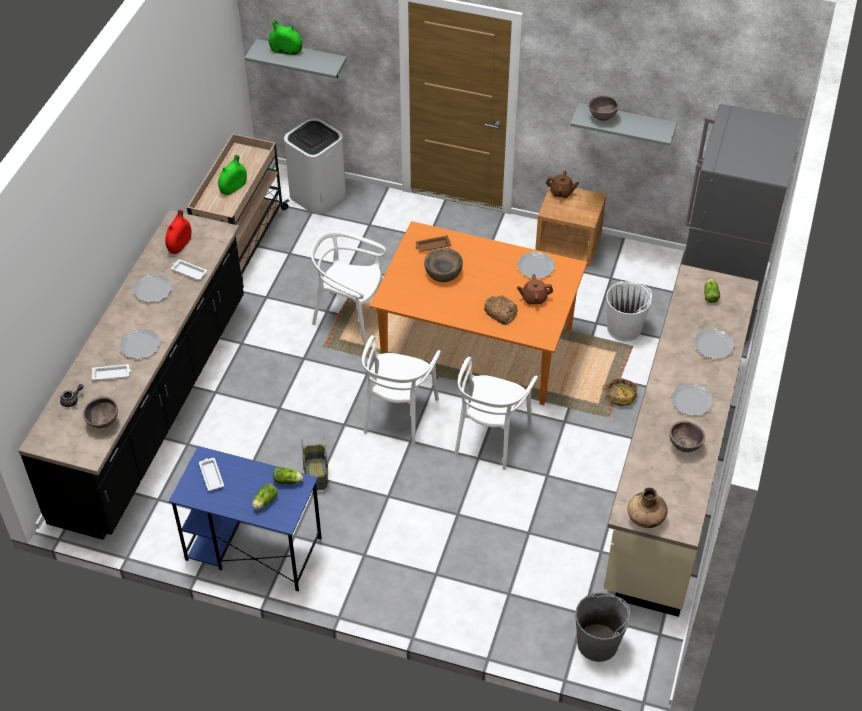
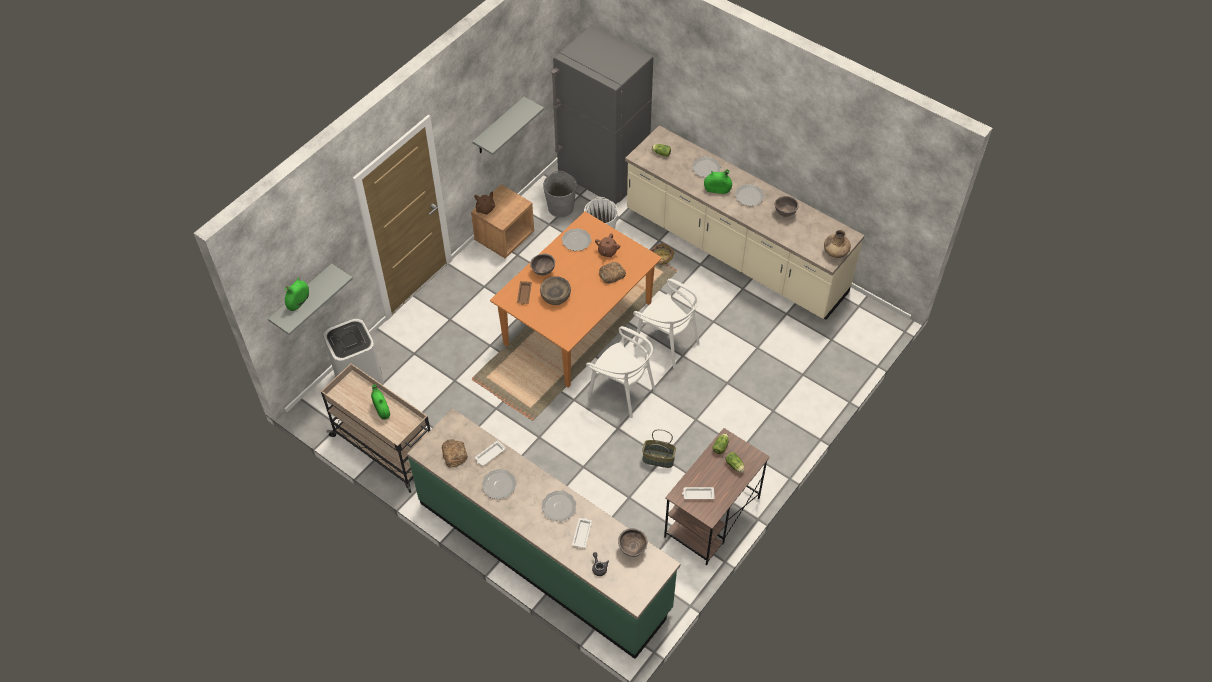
camera: 70 degrees left, 5 degrees up
black counter [18,210,244,540] -> green counter [407,408,681,659]
red vase [165,210,191,254] -> bread [442,439,468,468]
blue desk [169,446,322,592] -> brown desk [664,428,770,566]
white chair [311,231,386,343] -> none
grey bucket [575,592,630,662] -> grey bucket moved to [543,171,577,217]
brown bowl [588,96,619,121] -> brown bowl moved to [530,254,555,276]
none -> green vase [704,169,732,194]

